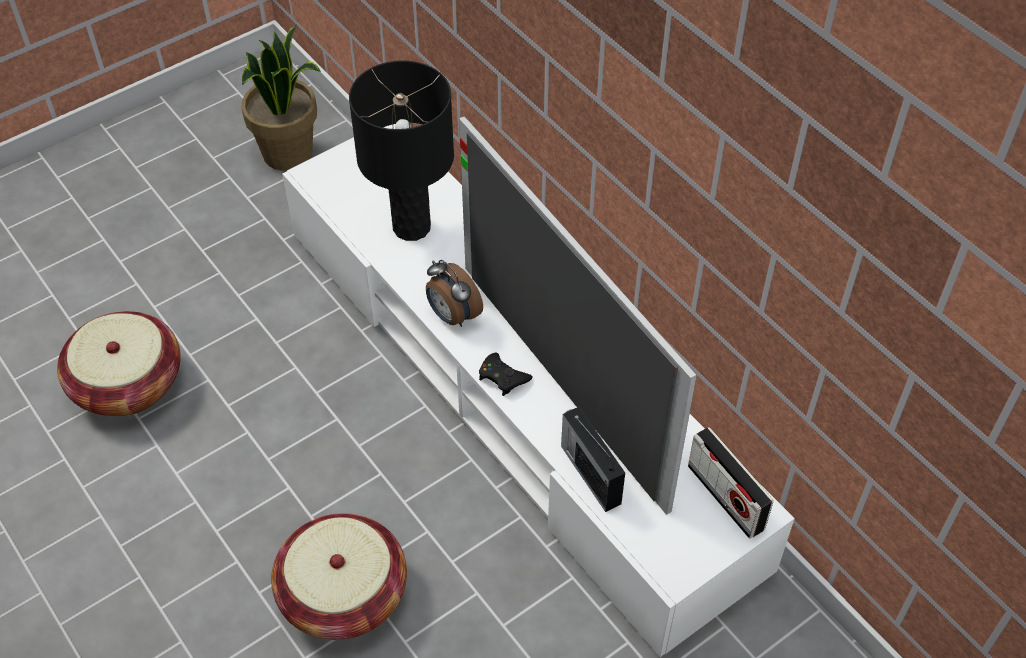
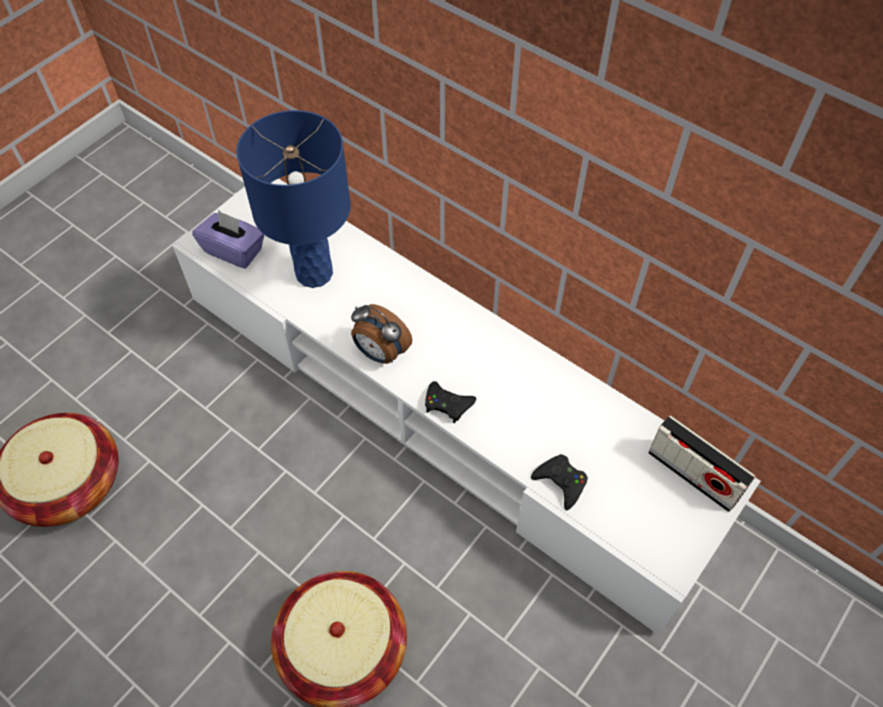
camera: 15 degrees left, 5 degrees up
potted plant [241,25,321,171] -> none
black table lamp [349,60,454,241] -> blue table lamp [236,110,351,288]
television [459,116,697,515] -> none
radio [561,407,625,512] -> black game controller [531,454,588,510]
none -> purple tissue box [192,210,264,269]

